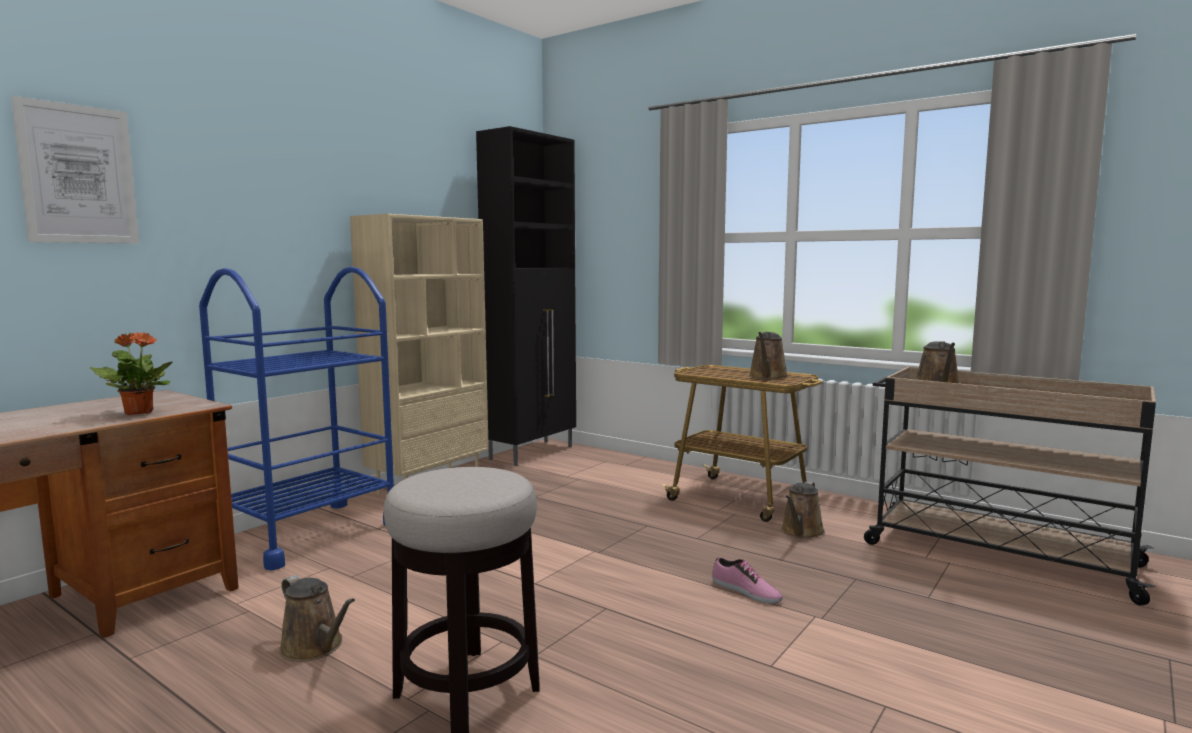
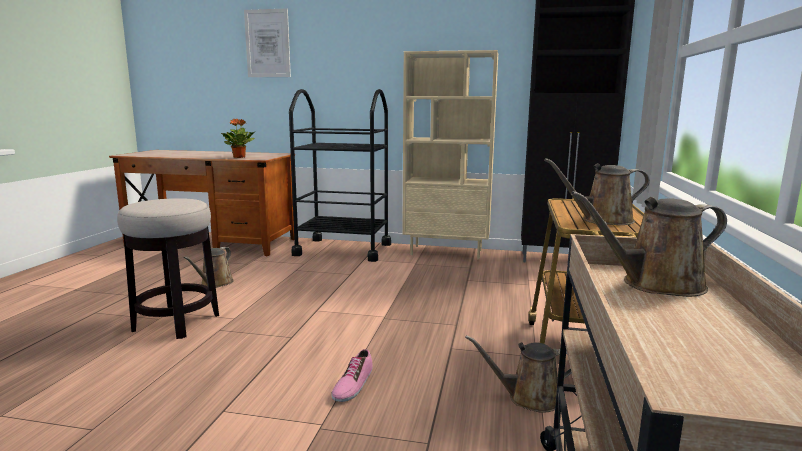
camera: 65 degrees right, 5 degrees up
blue cart [199,267,394,571] -> black cart [289,89,391,262]

